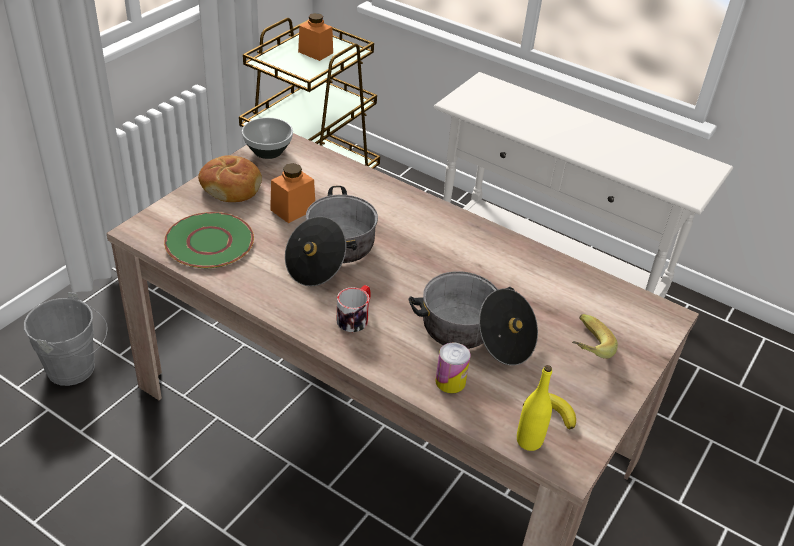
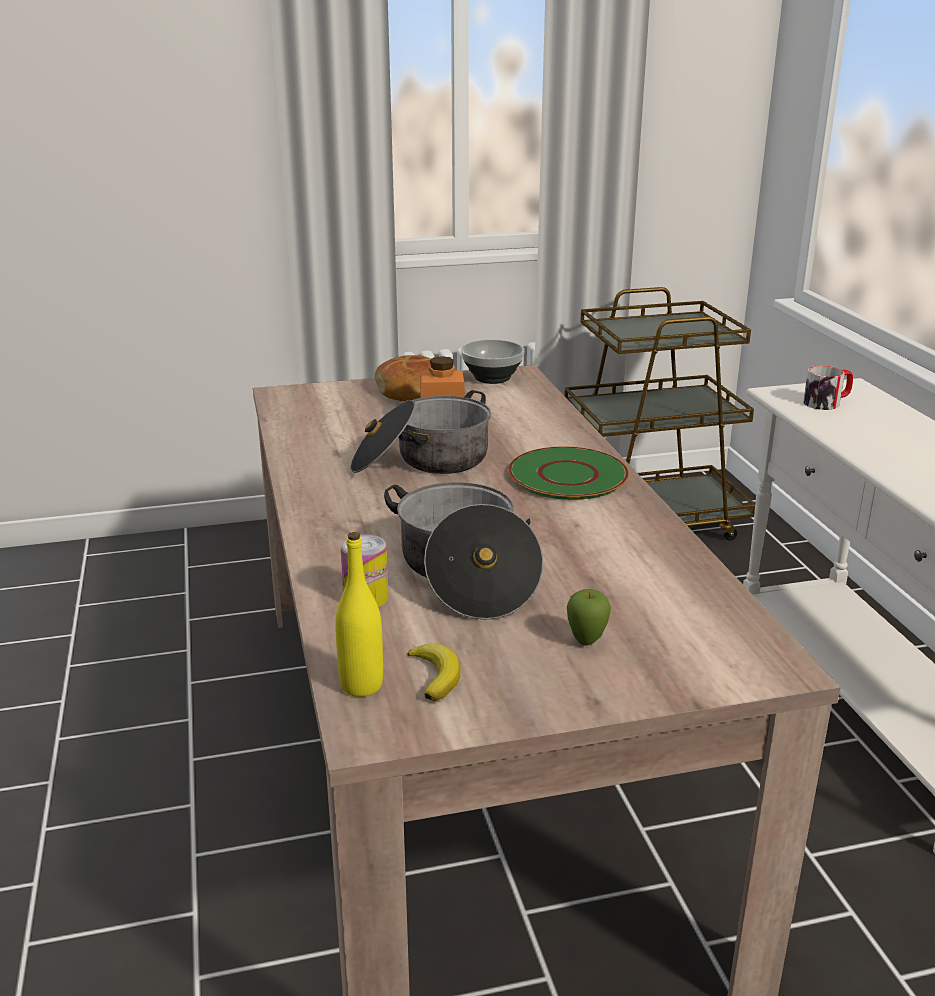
camera: 45 degrees right, 15 degrees down
grey bucket [24,292,108,386] -> none
green plate [164,212,254,268] -> green plate moved to [508,447,629,500]
orange jar [298,13,333,61] -> none
mug [336,285,370,332] -> mug moved to [803,366,853,410]
banana [572,314,618,359] -> apple [567,589,611,646]

